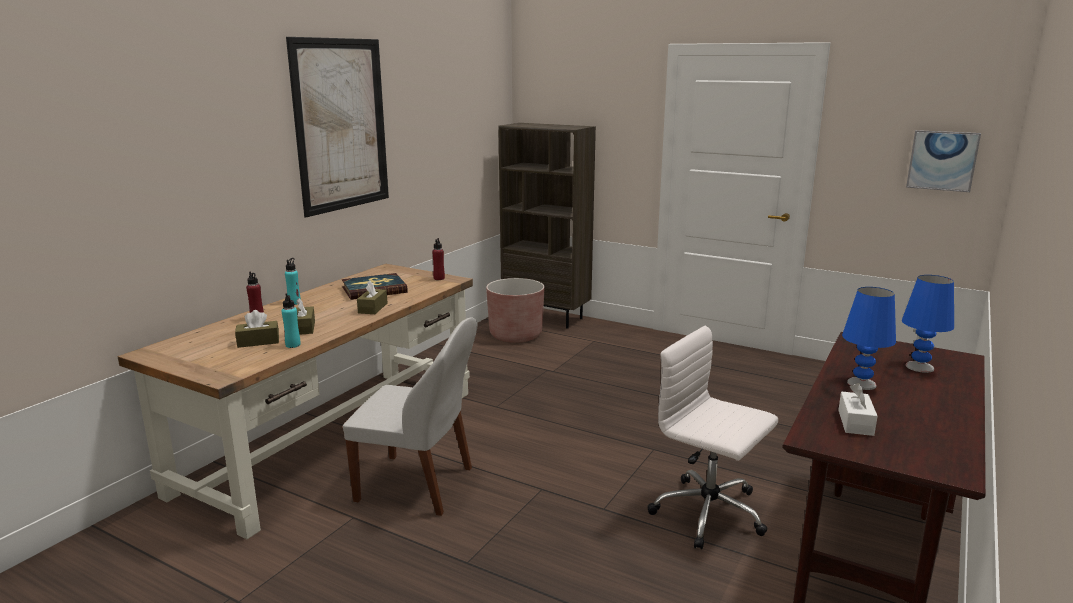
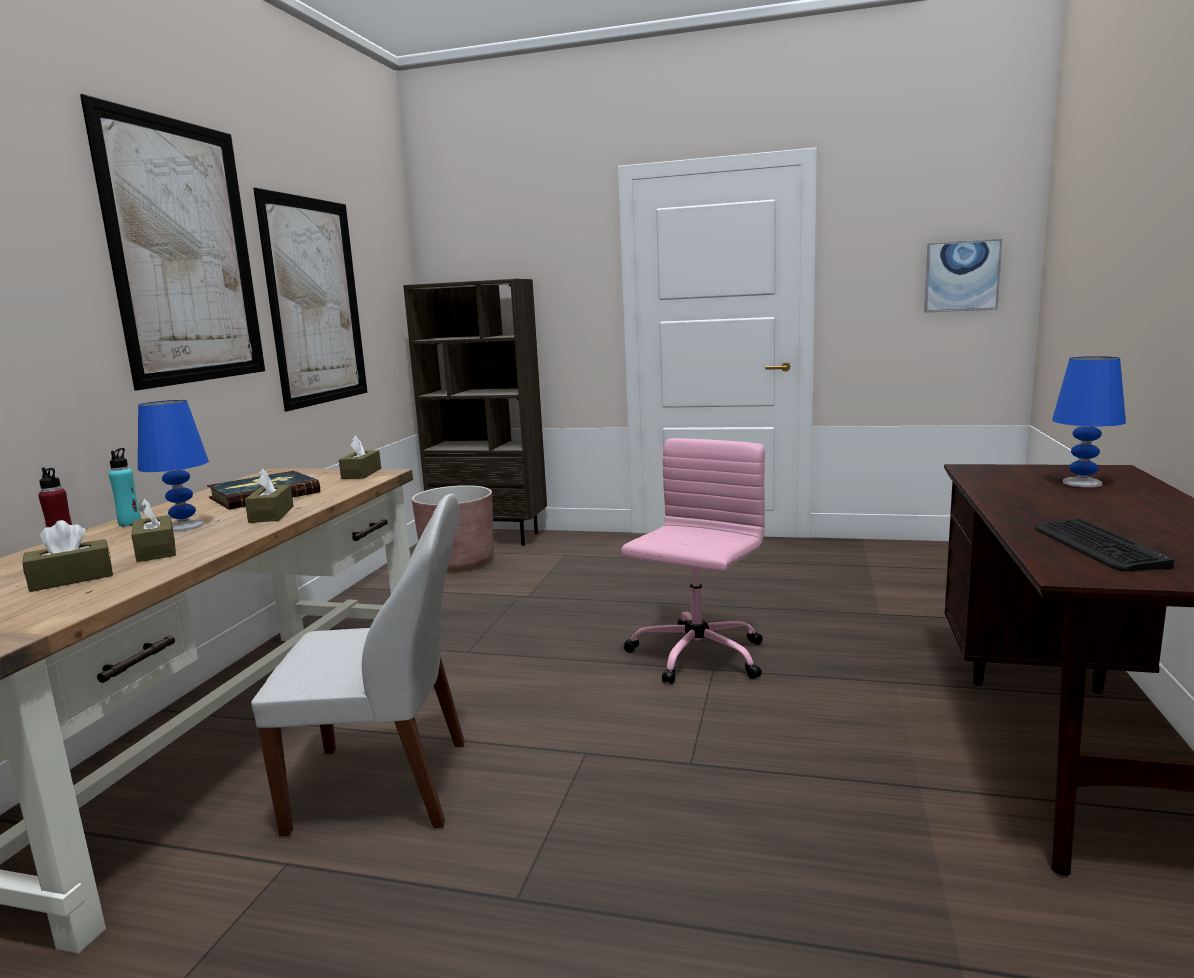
camera: 15 degrees left, 5 degrees down
turquoise bottle [282,293,301,348] -> none
red bottle [432,238,445,280] -> brown tissue box [339,436,381,479]
white office chair [647,326,778,550] -> none
white tissue box [838,383,878,436] -> keyboard [1035,518,1174,571]
blue table lamp [842,287,896,390] -> blue table lamp moved to [138,400,209,532]
none -> picture [253,187,368,411]
none -> pink office chair [621,438,765,684]

